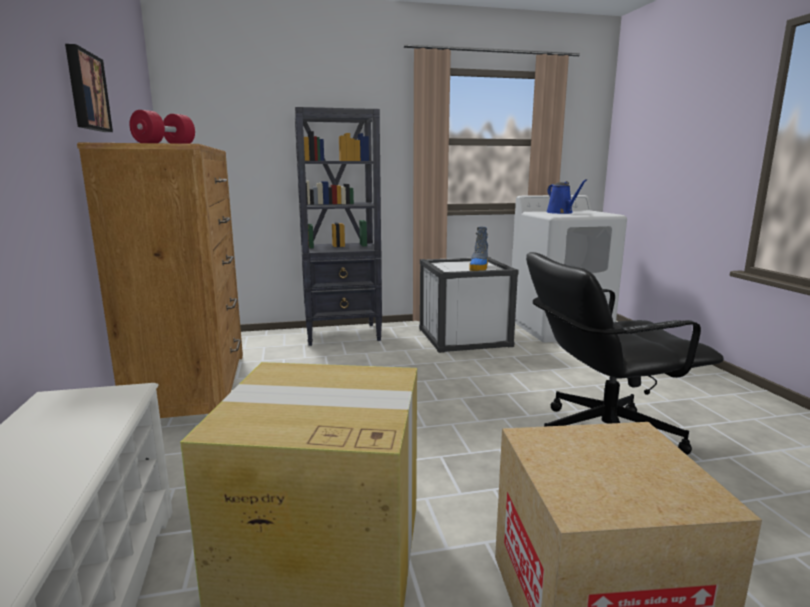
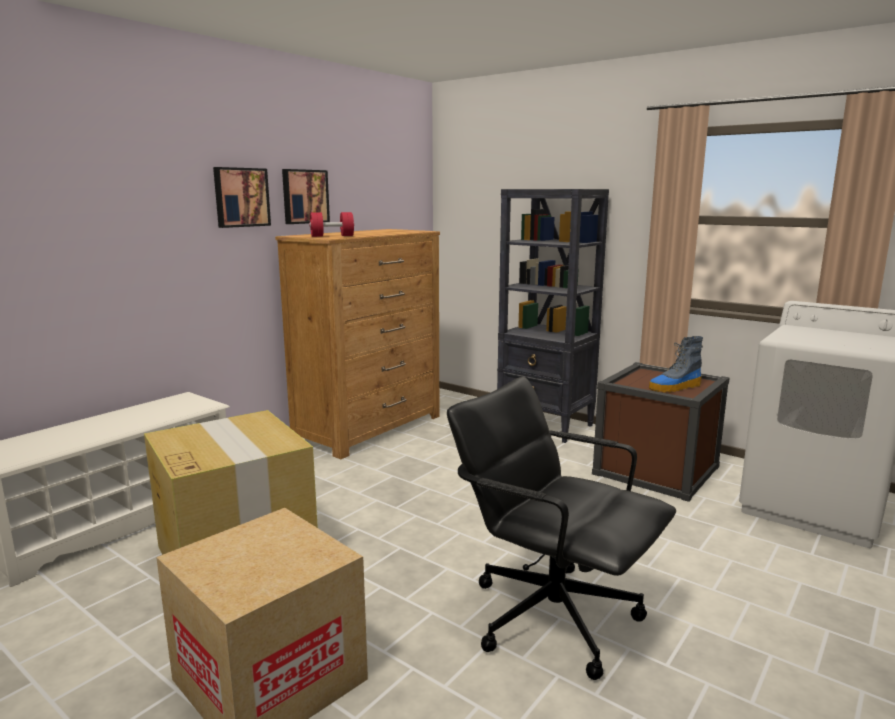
camera: 50 degrees right, 0 degrees up
white storage box [419,257,519,353] -> brown storage box [592,362,730,502]
blue watering can [546,179,587,214] -> none
none -> picture [213,167,271,228]

